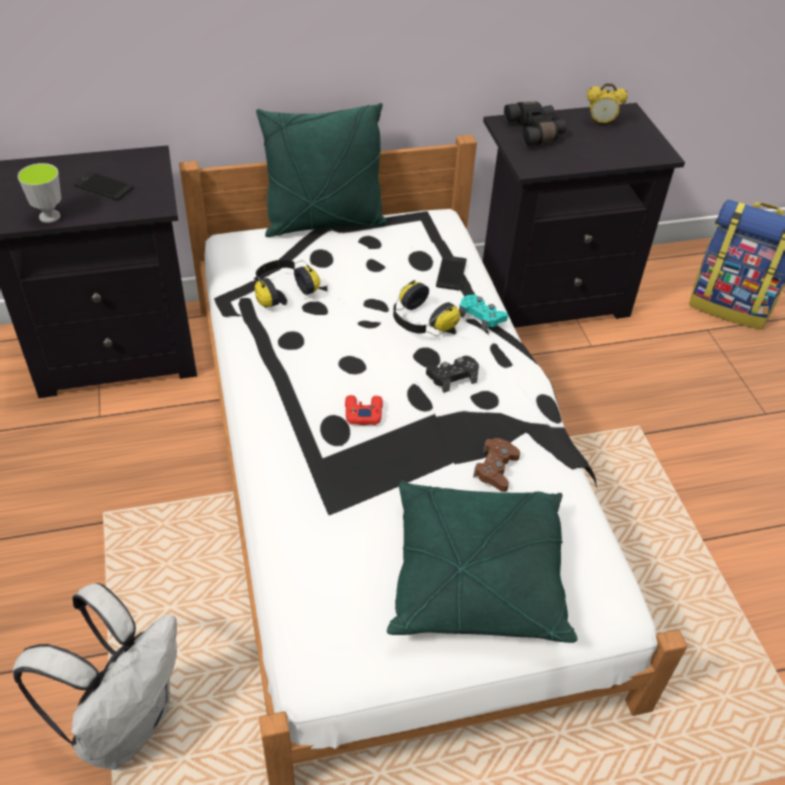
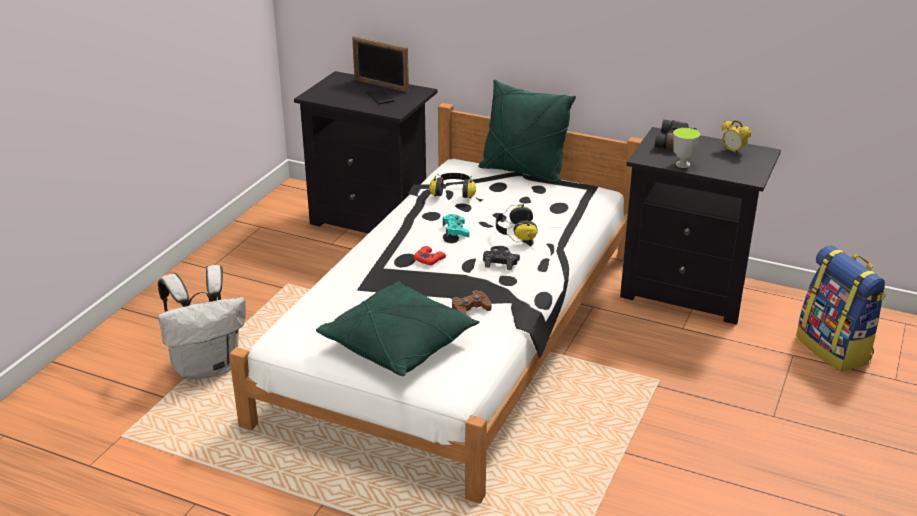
camera: 40 degrees right, 15 degrees down
cup [18,163,61,223] -> cup moved to [673,128,700,168]
phone [436,255,467,290] -> none
turquoise game controller [459,294,508,332] -> turquoise game controller moved to [443,214,469,237]
none -> picture frame [352,36,409,92]

